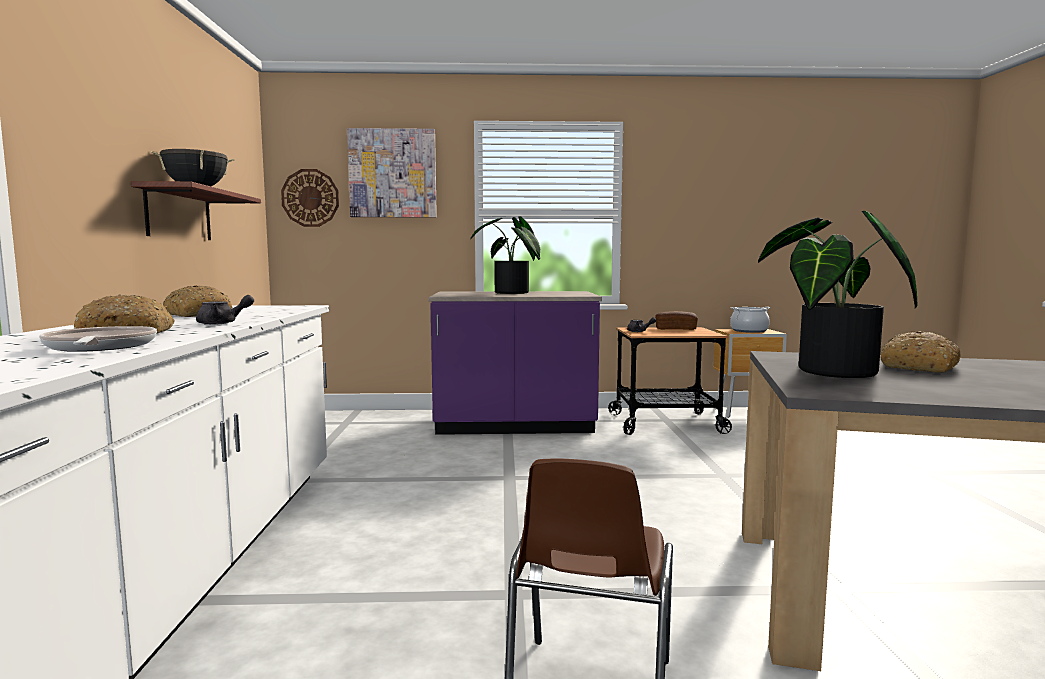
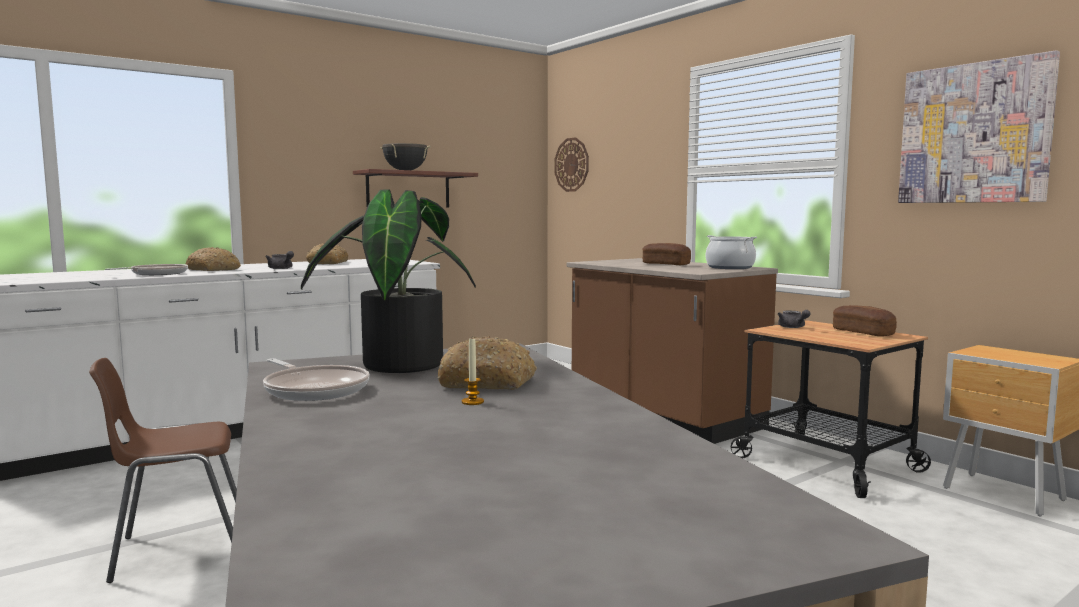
camera: 55 degrees right, 0 degrees up
picture [347,128,437,217] -> picture moved to [898,50,1060,203]
purple counter [429,291,602,435] -> brown counter [566,258,778,444]
potted plant [470,216,540,294] -> bread [642,243,691,265]
cooking pot [730,307,770,333] -> cooking pot moved to [706,235,757,269]
none -> frying pan [263,358,370,401]
none -> candle [462,339,484,405]

